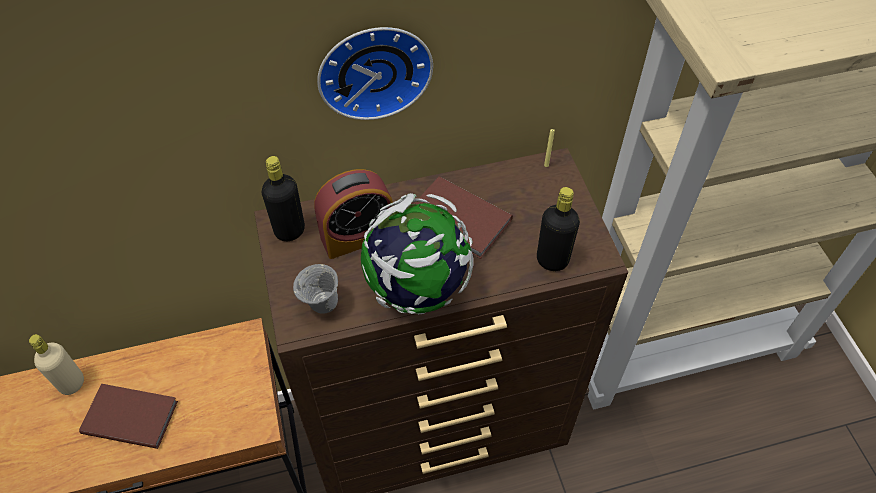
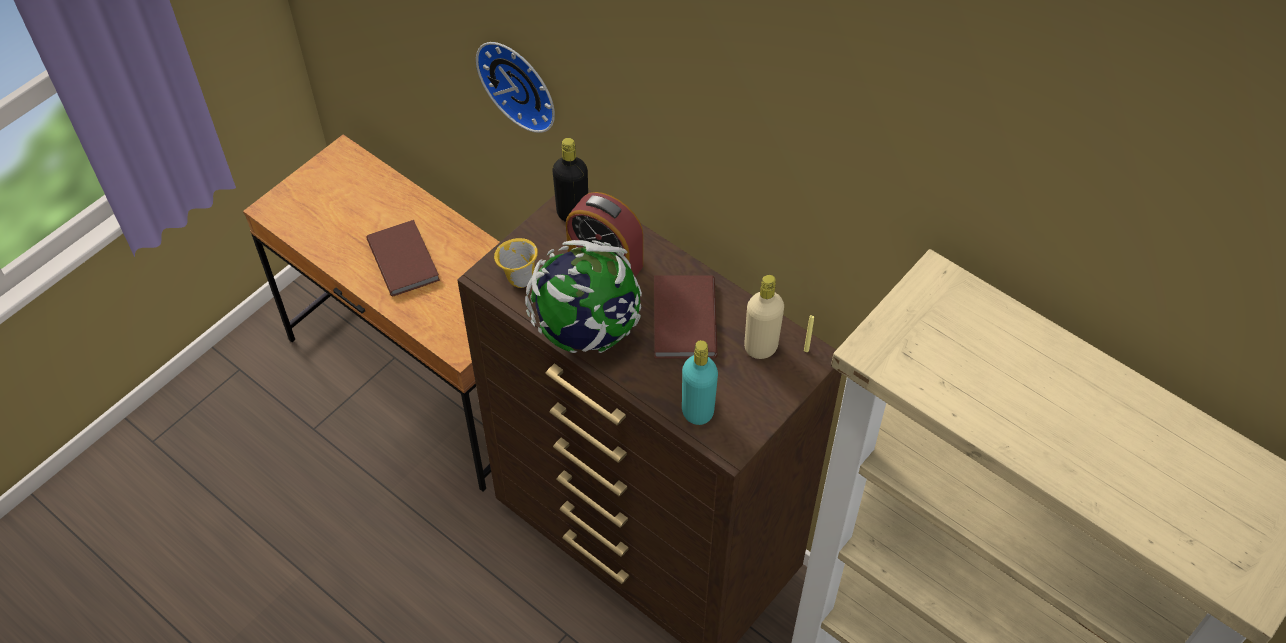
camera: 55 degrees right, 0 degrees up
beige bottle [29,334,84,395] -> beige bottle moved to [744,275,784,359]
grey mug [293,264,338,314] -> yellow mug [494,238,538,288]
wall clock [317,27,433,120] -> wall clock moved to [476,42,555,133]
black bottle [537,187,580,271] -> turquoise bottle [682,340,718,425]

